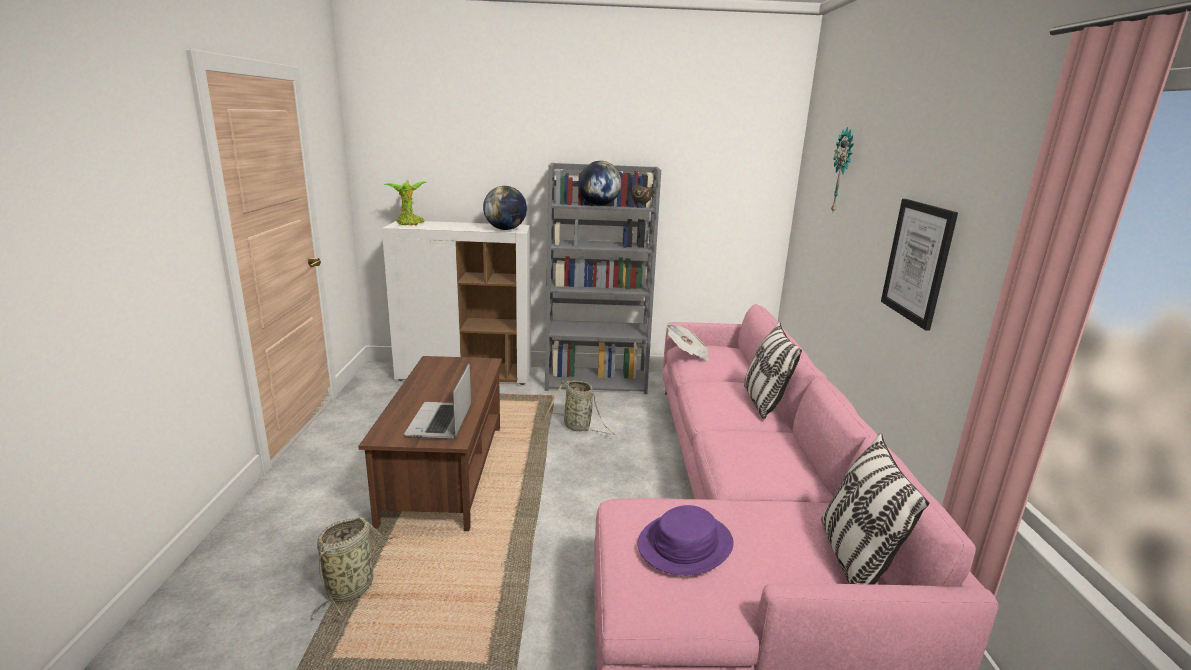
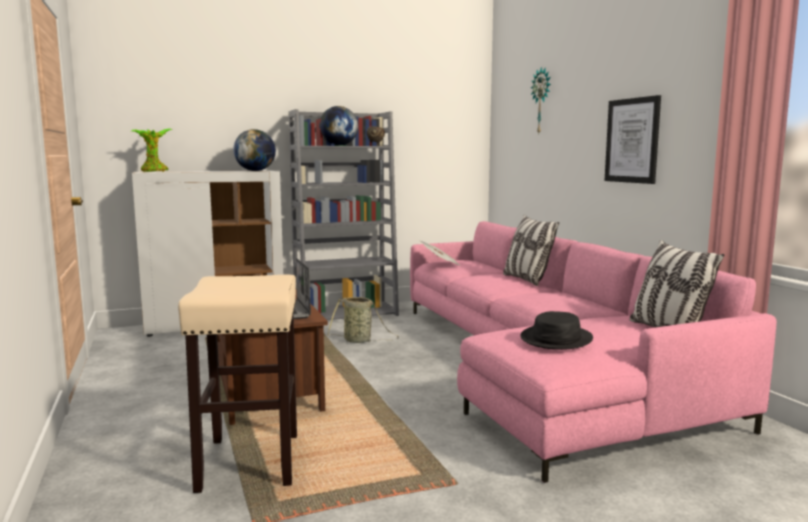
camera: 20 degrees left, 10 degrees down
basket [311,517,396,620] -> beige stool [178,275,297,493]
purple hat [638,505,734,576] -> black hat [520,311,593,350]

